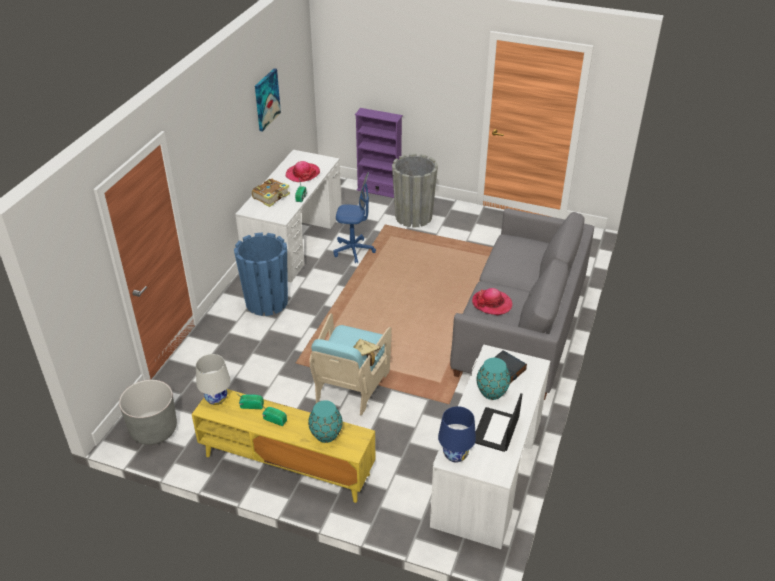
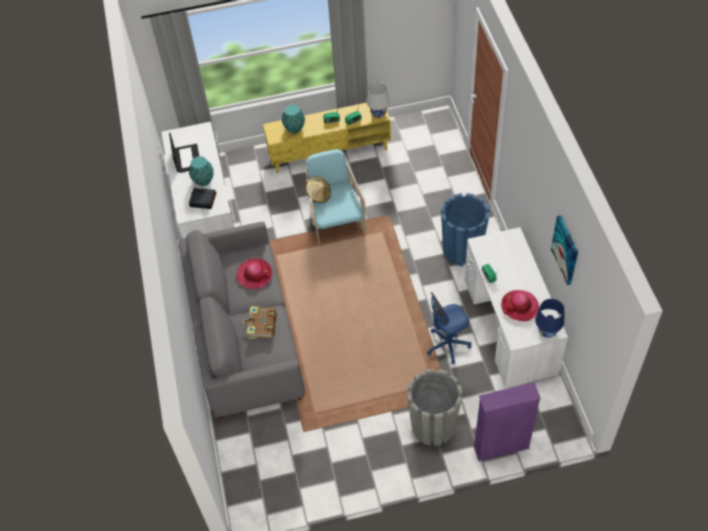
camera: 150 degrees right, 15 degrees up
grey planter [119,380,177,445] -> none
book [252,178,290,207] -> book moved to [243,307,277,339]
blue table lamp [438,406,476,462] -> blue table lamp moved to [535,299,565,338]

